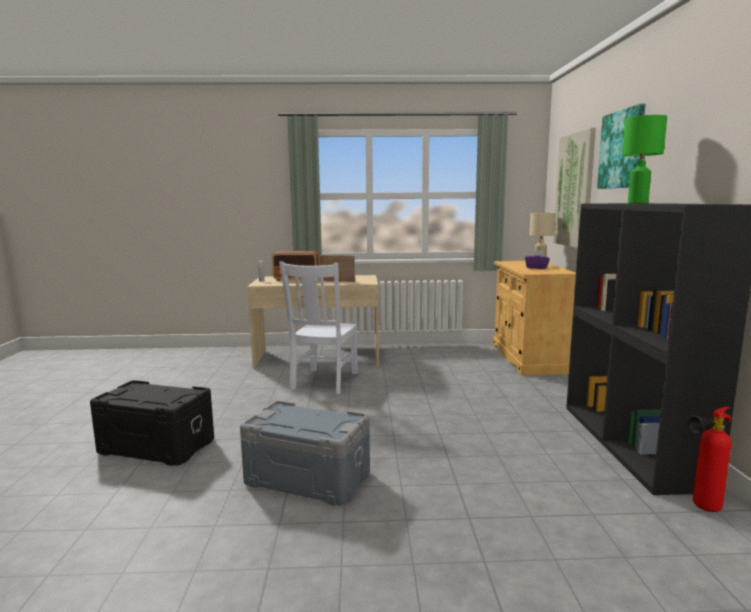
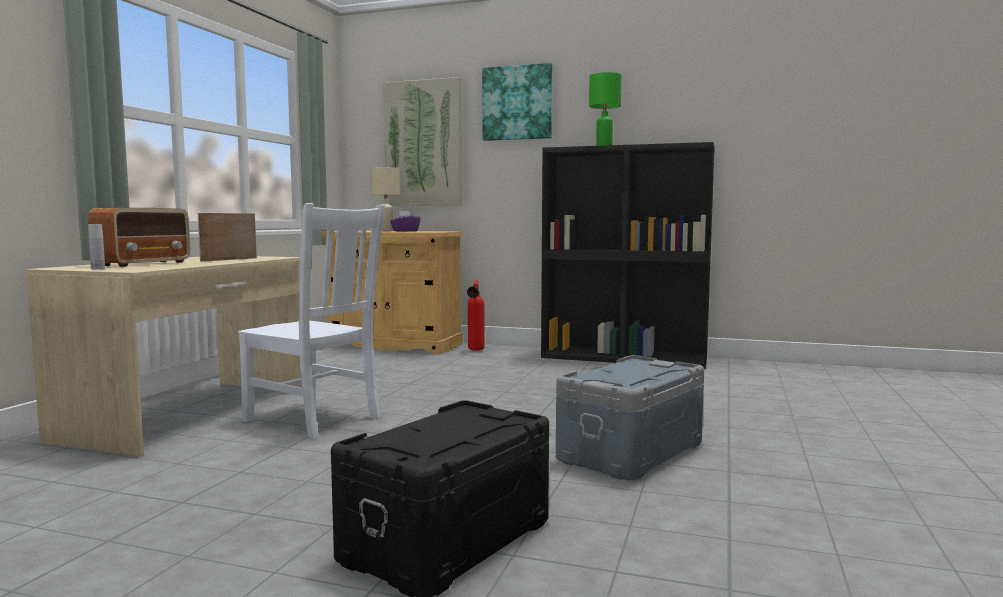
camera: 70 degrees left, 5 degrees down
fire extinguisher [688,407,731,512] -> fire extinguisher moved to [467,280,485,351]

